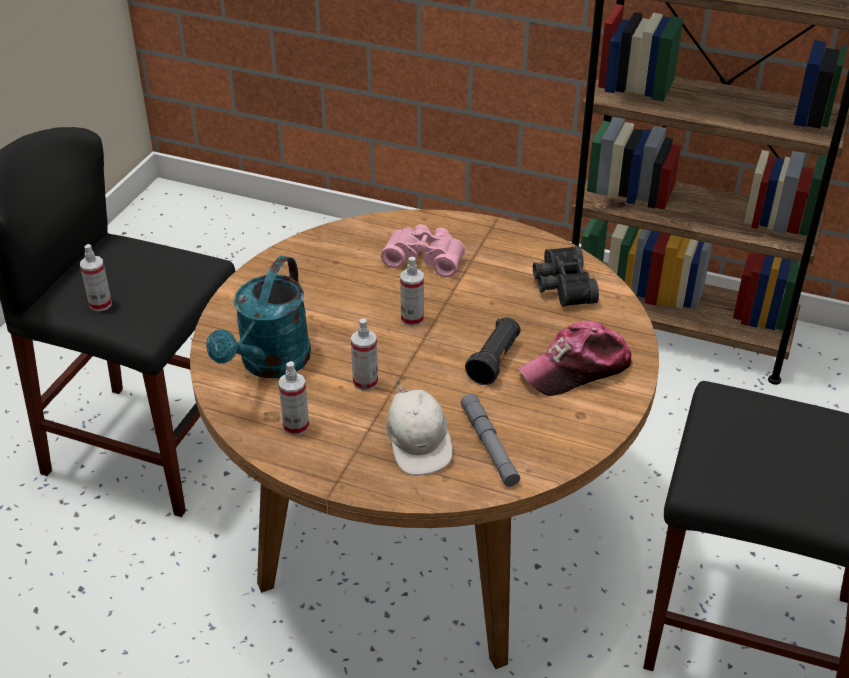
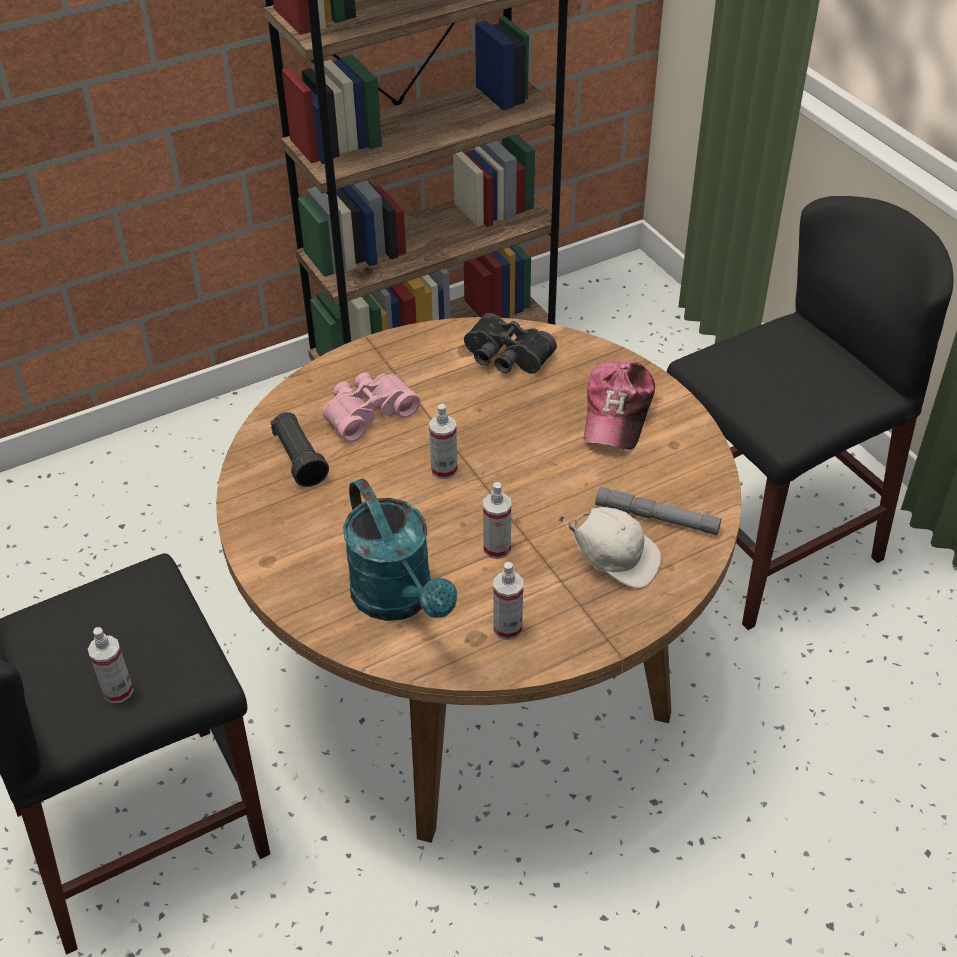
camera: 50 degrees left, 5 degrees up
black flashlight [465,318,521,385] -> black flashlight moved to [270,412,329,487]

